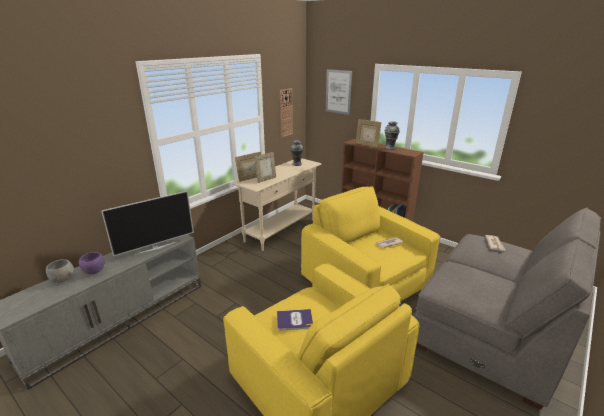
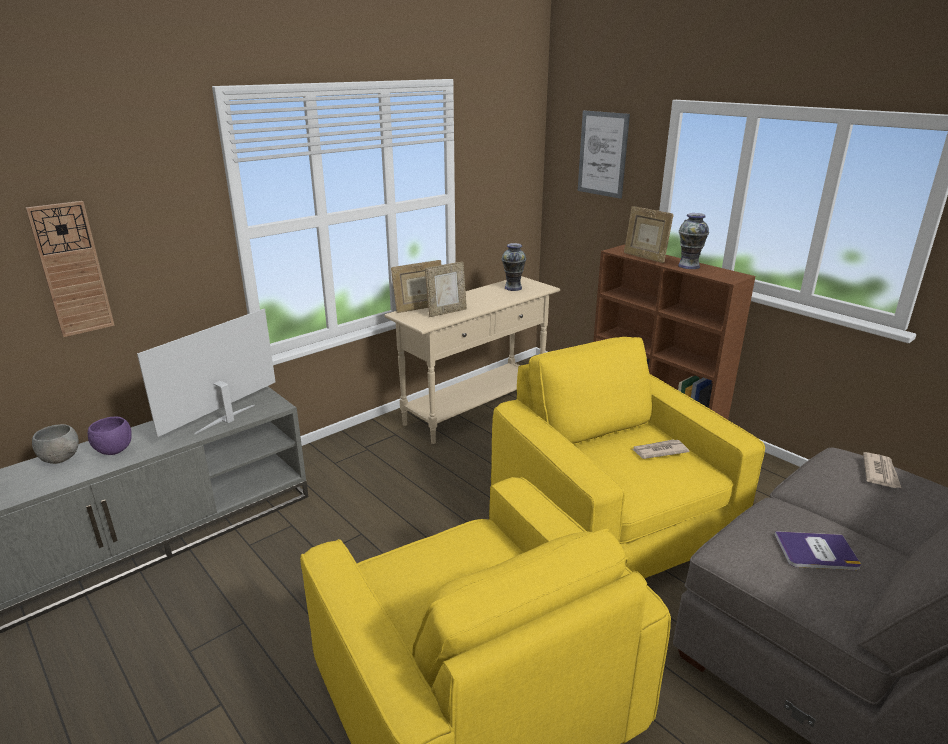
camera: 10 degrees right, 0 degrees up
television [101,191,194,256] -> television turned 150 degrees clockwise [137,309,275,437]
book [277,309,313,331] -> book moved to [774,531,861,570]
wall clock [280,88,293,137] -> wall clock moved to [26,201,115,337]

